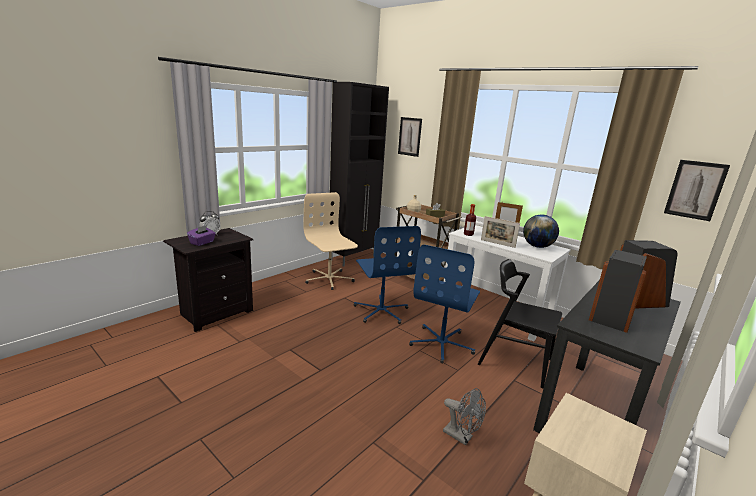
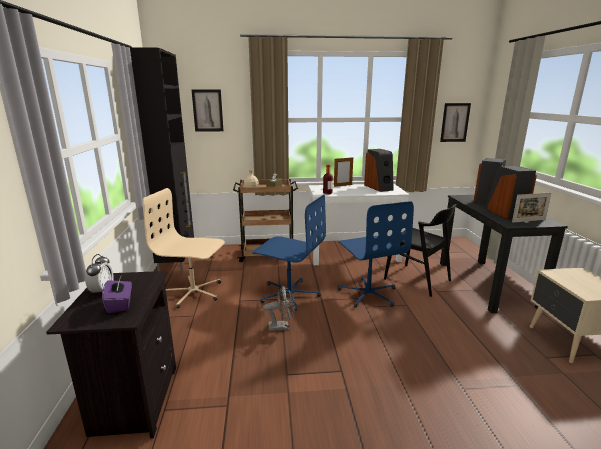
camera: 45 degrees left, 0 degrees up
grey fan [443,388,486,445] -> grey fan moved to [263,286,295,331]
black chair [478,259,562,388] -> black chair turned 120 degrees counterclockwise [384,204,457,297]
picture frame [481,216,520,248] -> picture frame moved to [512,192,552,223]
globe [523,214,559,248] -> speaker [364,149,394,192]

